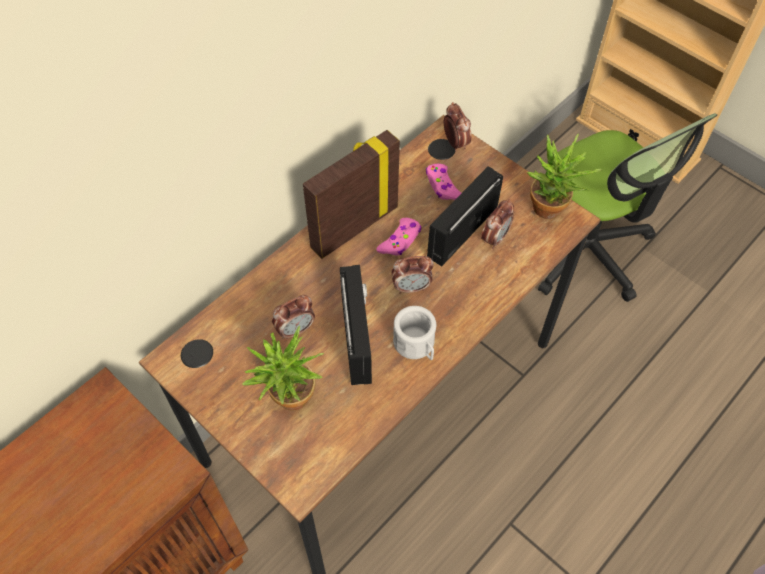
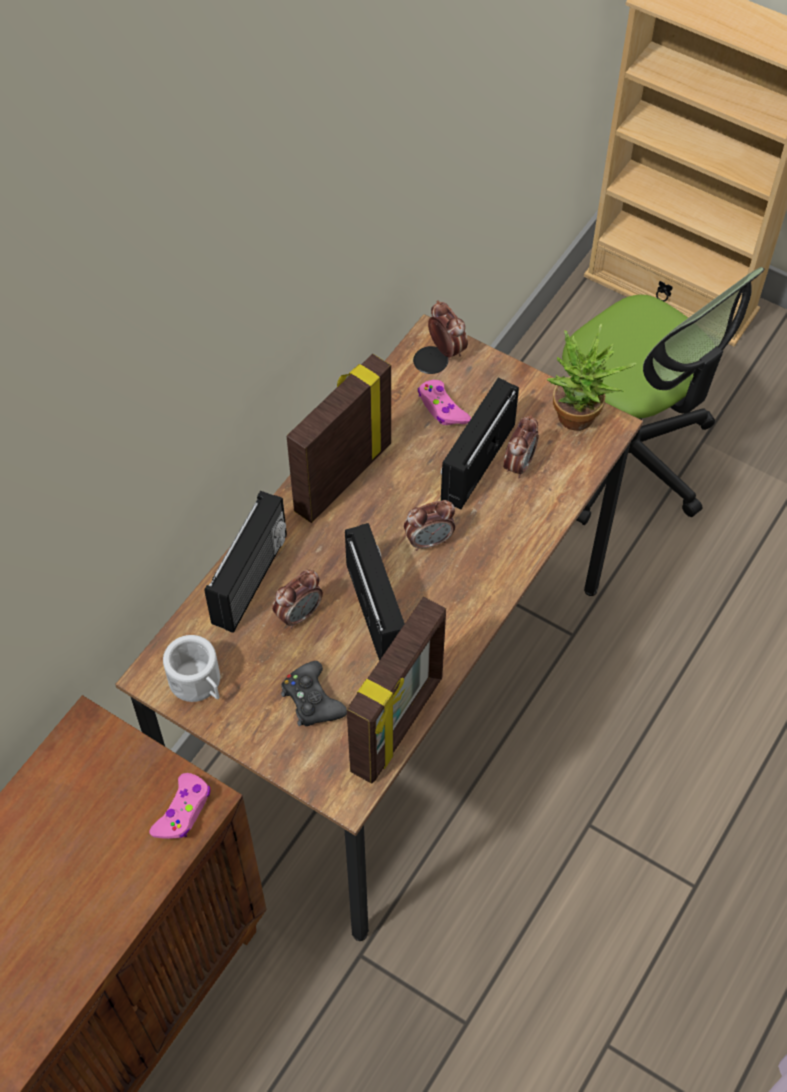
camera: 10 degrees left, 0 degrees up
potted plant [242,326,324,411] -> black game controller [281,661,347,726]
pink game controller [376,218,422,256] -> pink game controller moved to [149,773,210,839]
white mug [393,306,436,360] -> white mug moved to [163,635,220,702]
none -> radio [204,491,287,633]
none -> picture frame [347,597,446,784]

